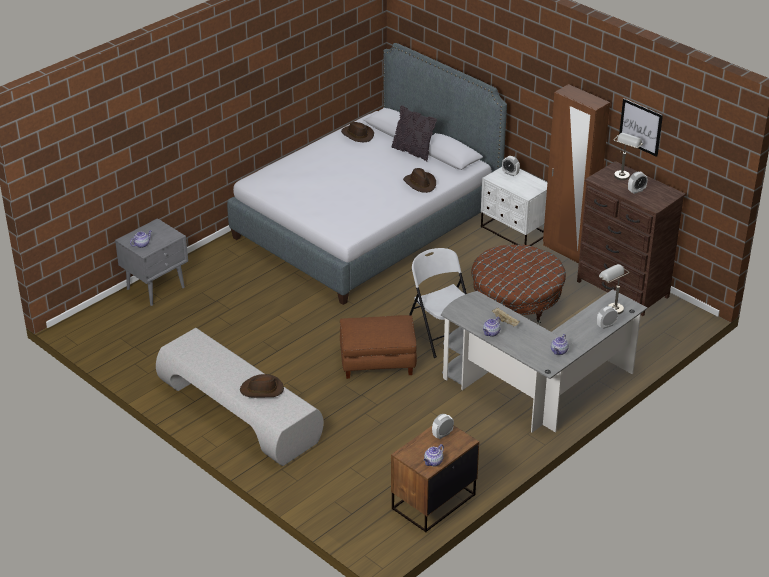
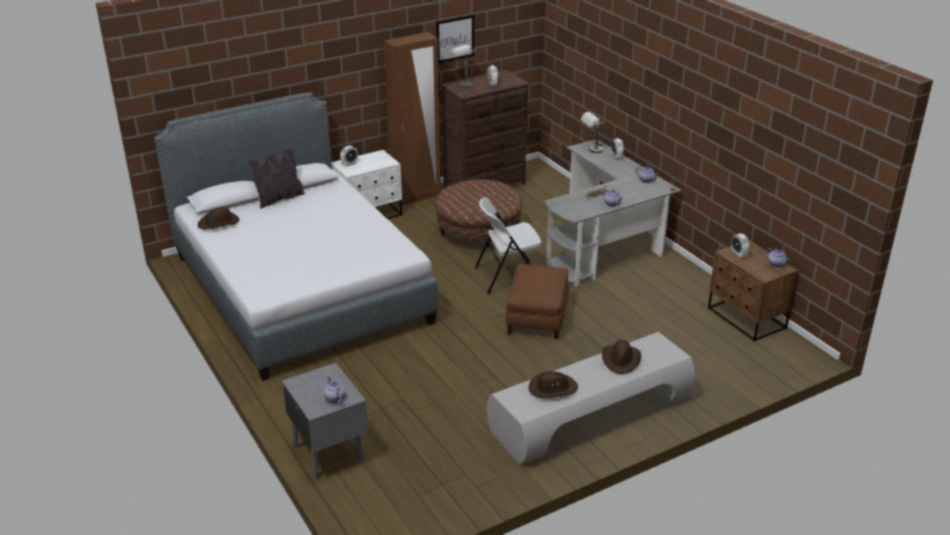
camera: 75 degrees left, 5 degrees down
brown hat [403,168,436,193] -> brown hat moved to [529,371,578,399]

